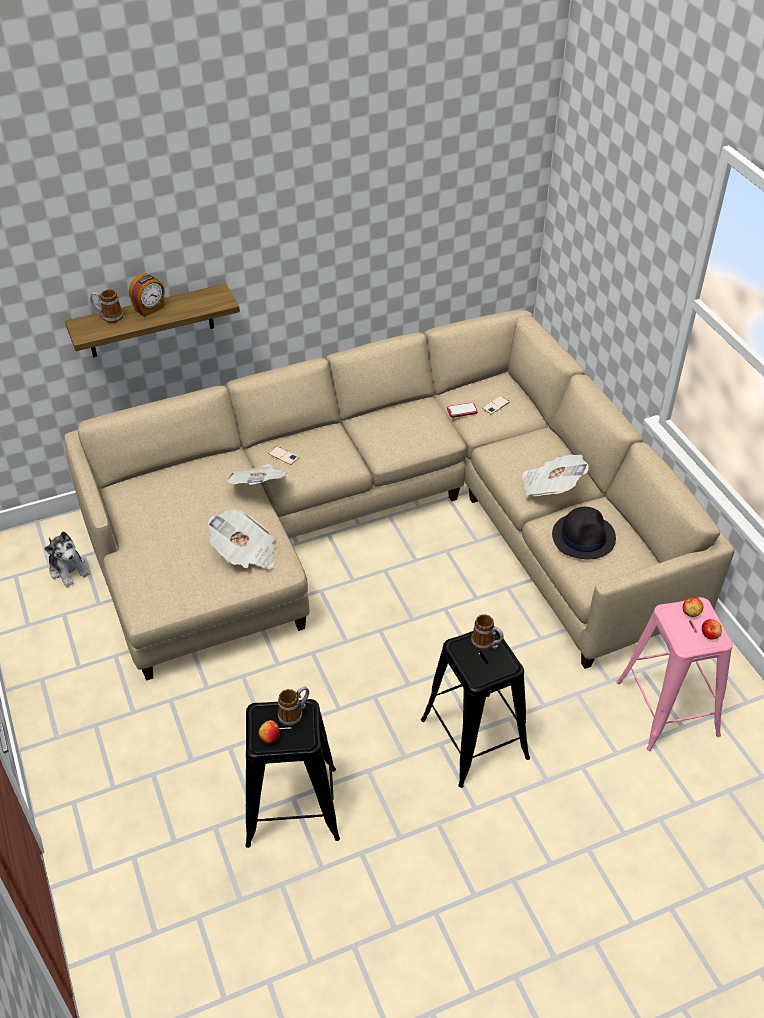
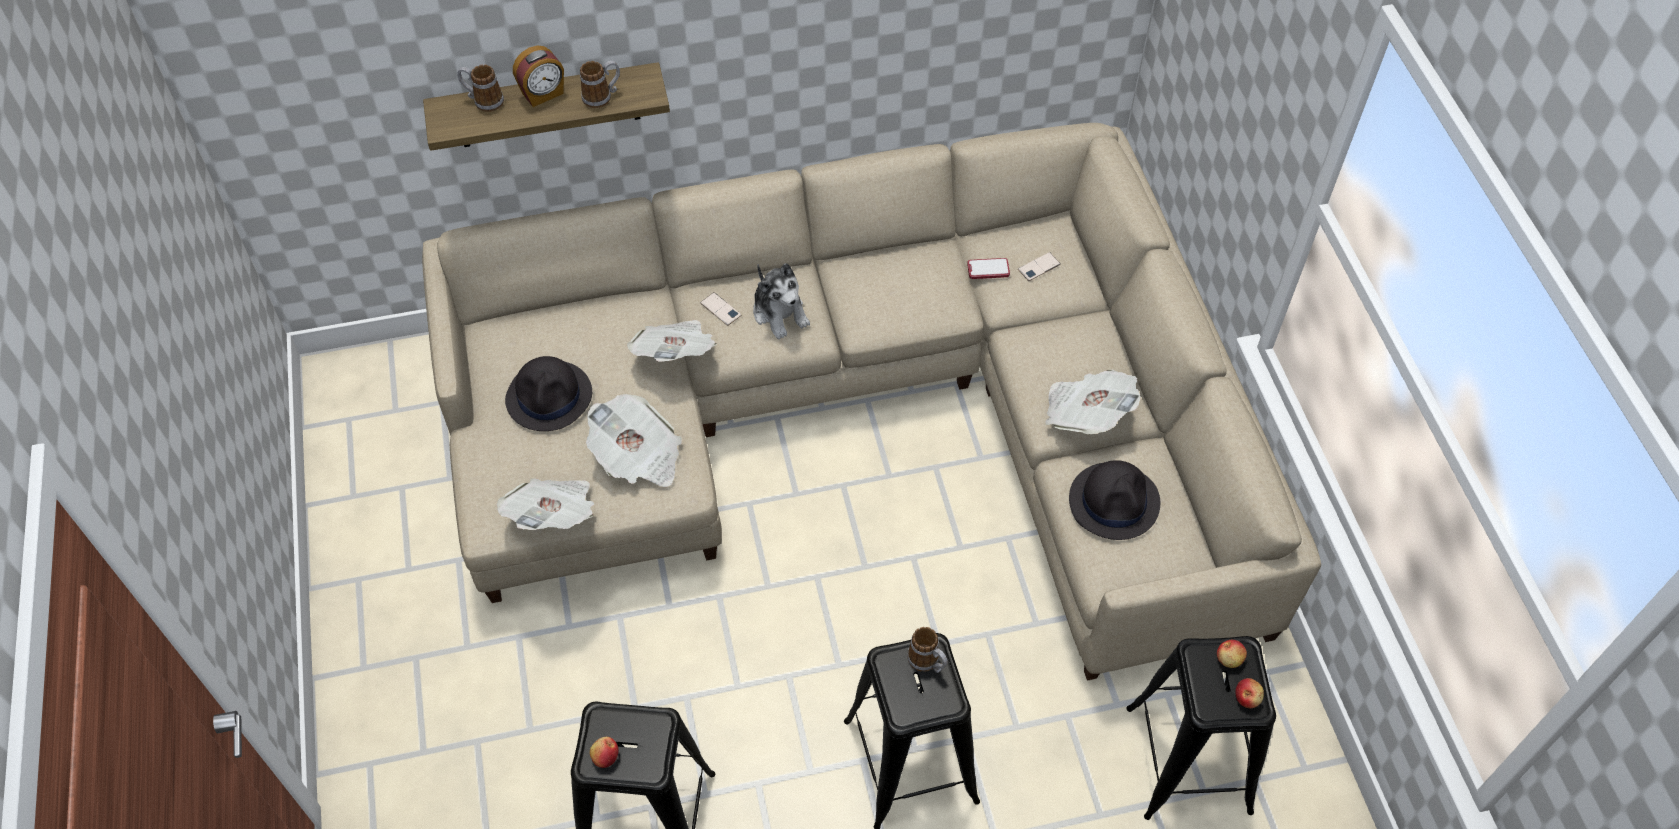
camera: 10 degrees right, 10 degrees up
plush toy [44,532,90,587] -> plush toy moved to [753,263,810,339]
mug [278,686,309,726] -> mug moved to [580,61,620,108]
pink stool [616,597,733,751] -> black stool [1126,636,1276,820]
none -> newspaper [497,478,595,530]
none -> black hat [505,356,592,431]

